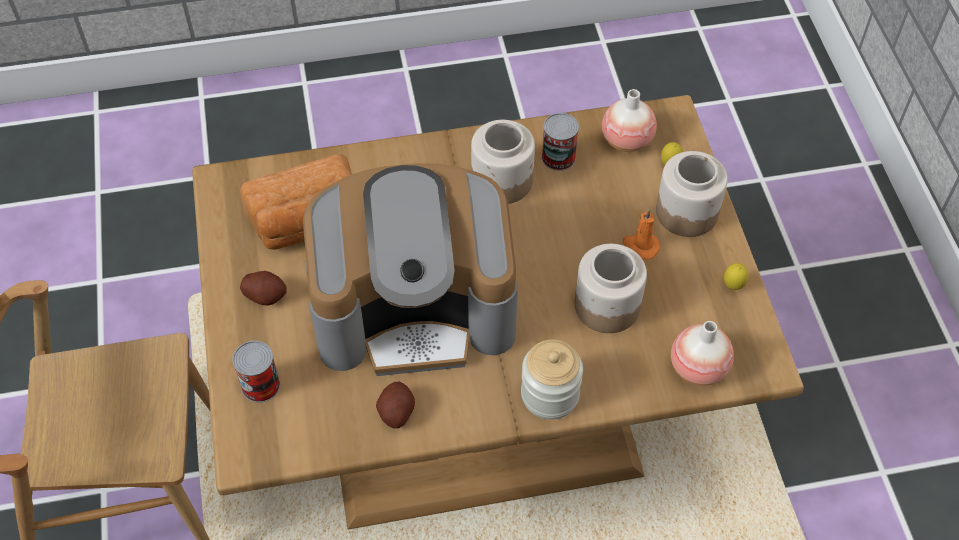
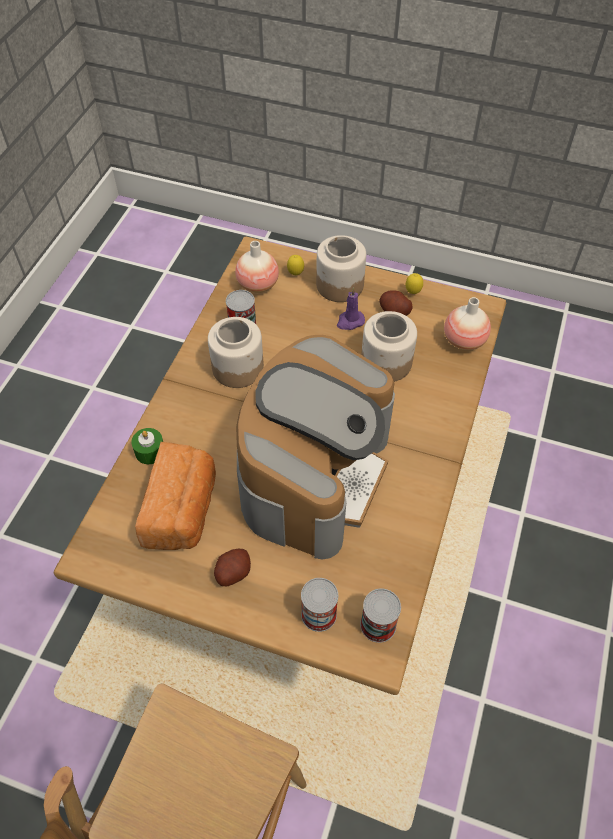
camera: 60 degrees left, 0 degrees up
potato [376,382,415,428] -> potato moved to [380,290,413,316]
jar [521,340,583,420] -> none
orange candle [623,209,660,260] -> purple candle [337,287,365,330]
none -> green candle [131,428,163,464]
none -> can [360,588,401,643]

